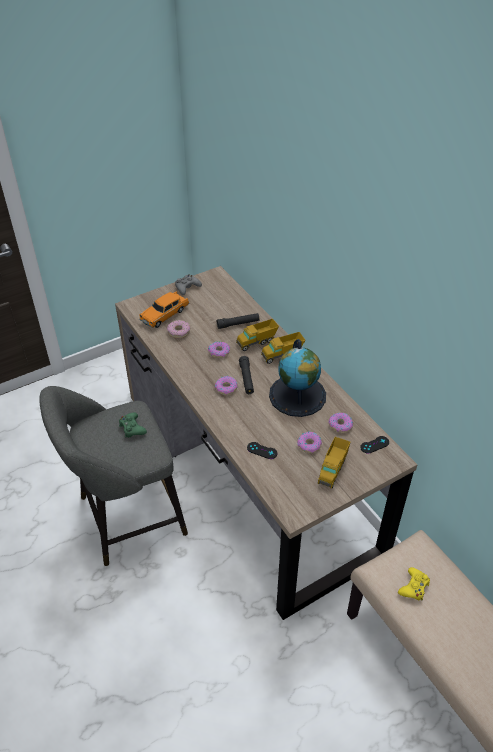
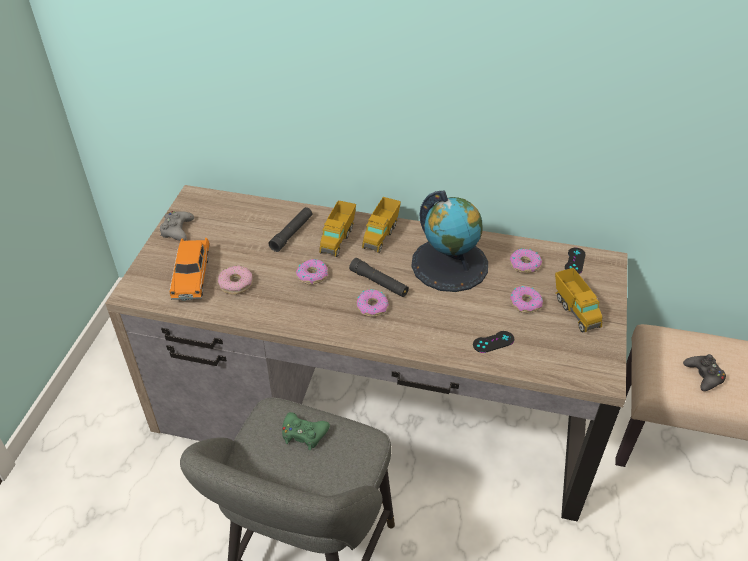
camera: 45 degrees left, 0 degrees up
yellow game controller [398,567,430,600] -> black game controller [683,354,726,391]

